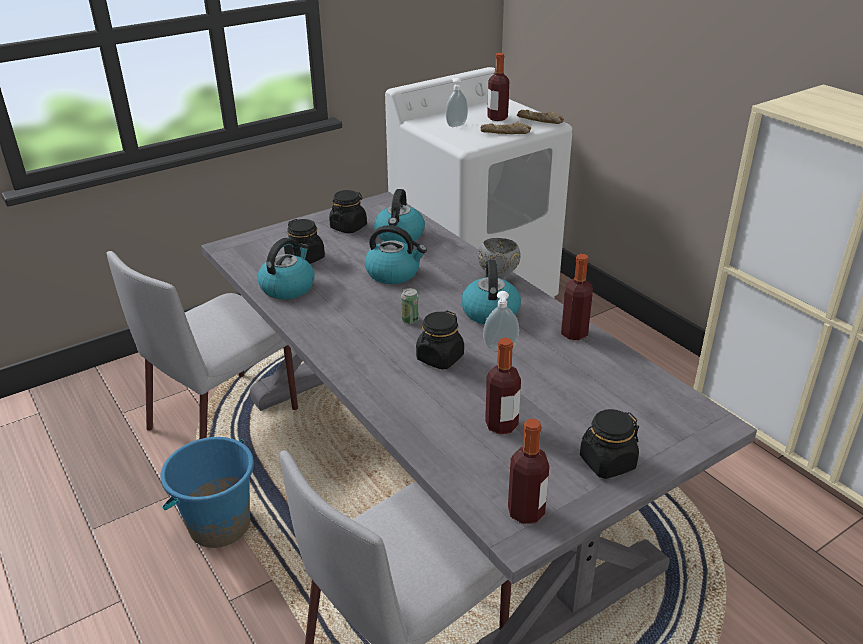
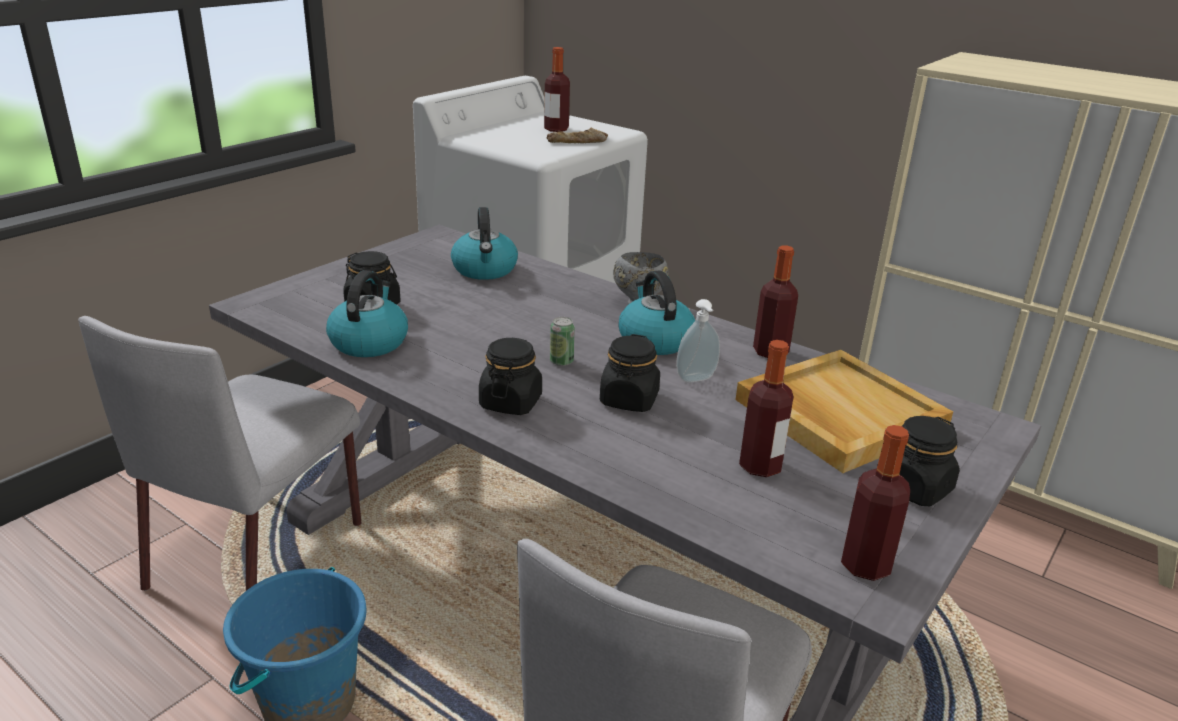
camera: 20 degrees left, 5 degrees down
black jar [329,190,367,234] -> black jar moved to [479,338,542,415]
kettle [365,225,427,284] -> none
soap dispenser [446,78,468,127] -> none
bread [517,110,564,124] -> none
none -> beige tray [735,350,953,473]

